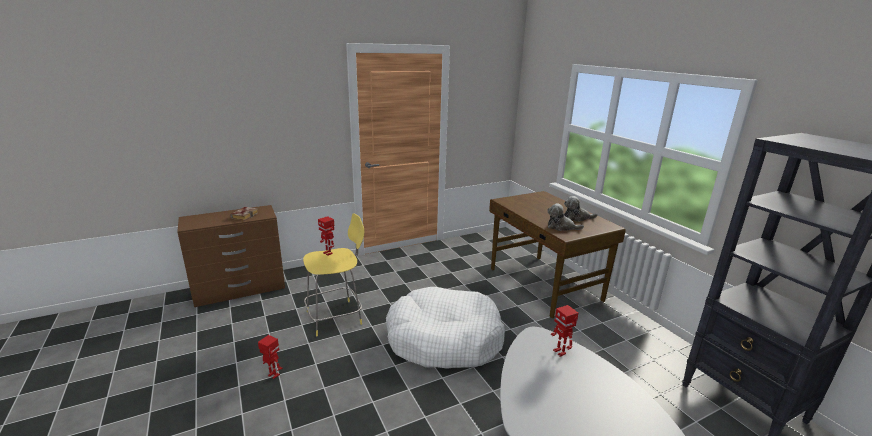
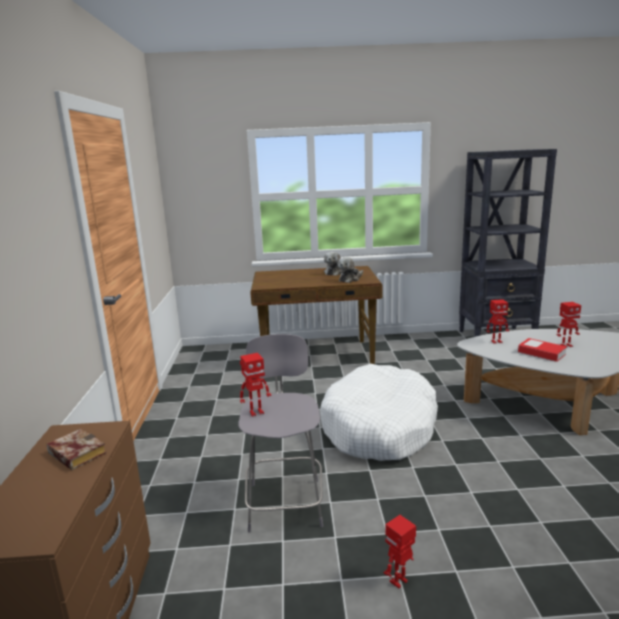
camera: 65 degrees left, 5 degrees down
yellow stool [303,214,365,336] -> grey stool [238,334,323,533]
none -> book [518,338,567,362]
none -> toy robot [557,302,581,348]

